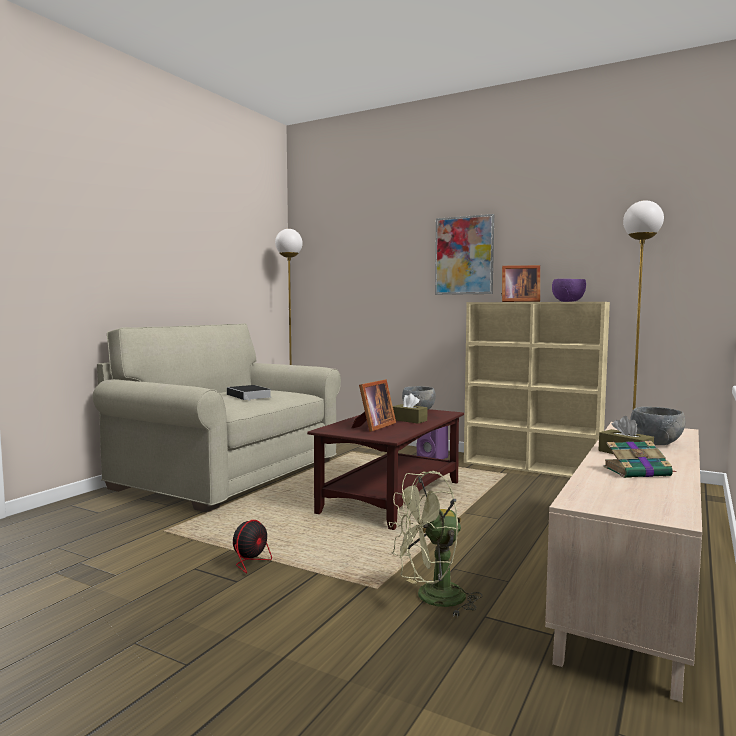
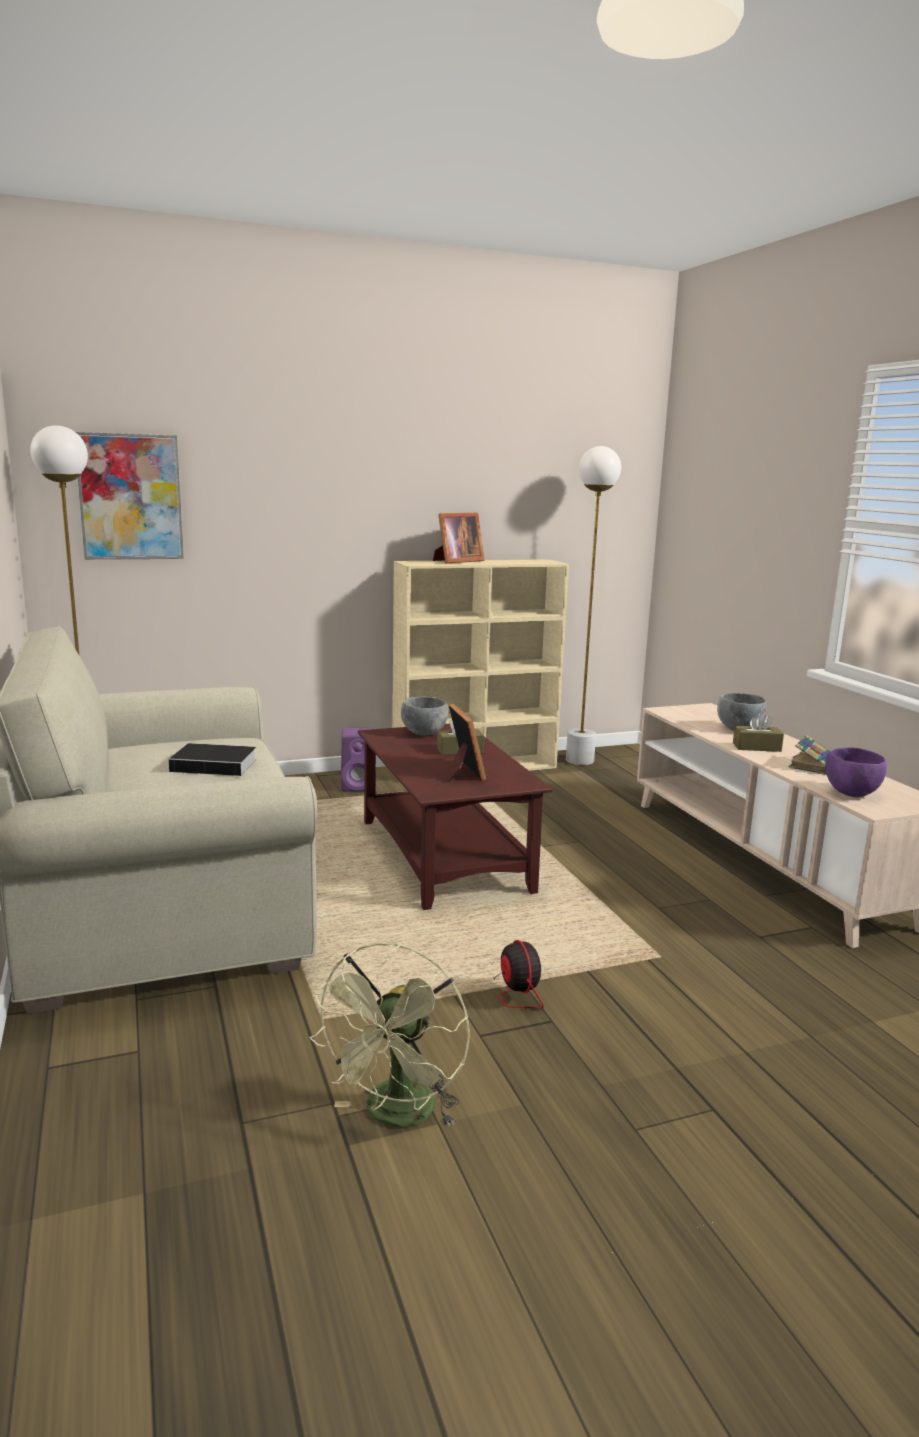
camera: 50 degrees left, 10 degrees up
green fan [389,471,483,617] -> green fan moved to [309,942,470,1127]
picture [435,214,494,295] -> picture moved to [76,432,184,560]
purple bowl [552,279,586,302] -> purple bowl moved to [825,747,887,797]

